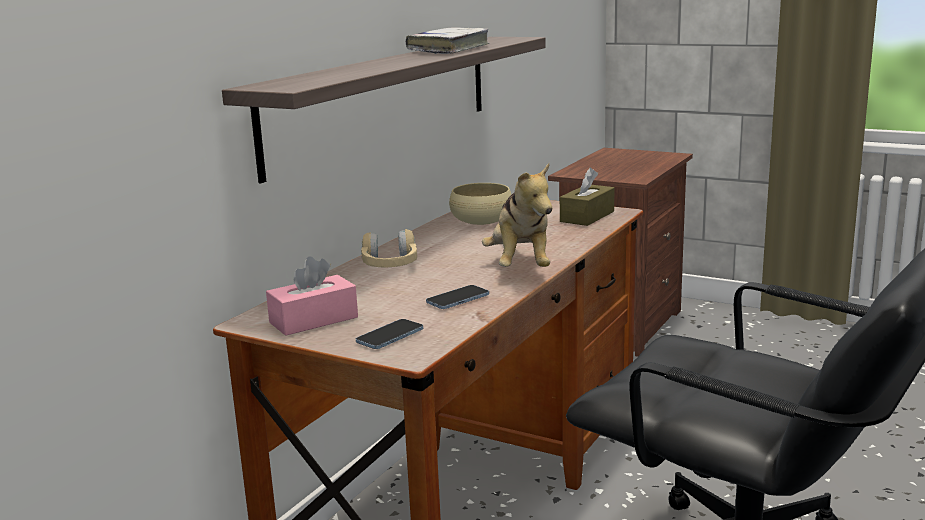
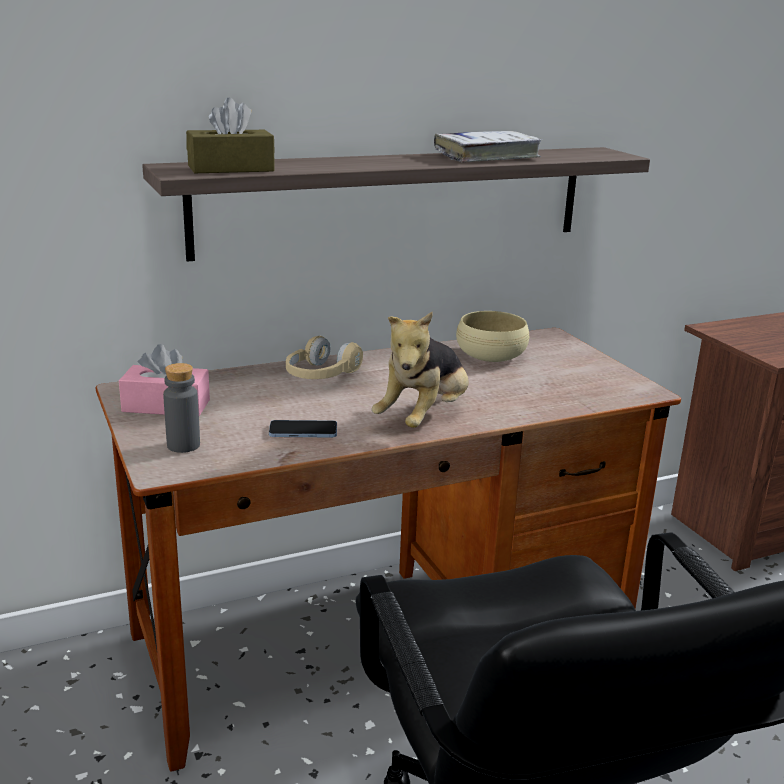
camera: 35 degrees right, 5 degrees up
phone [356,319,423,349] -> grey bottle [163,363,200,453]
brown tissue box [560,168,614,226] -> brown tissue box moved to [186,97,275,173]

